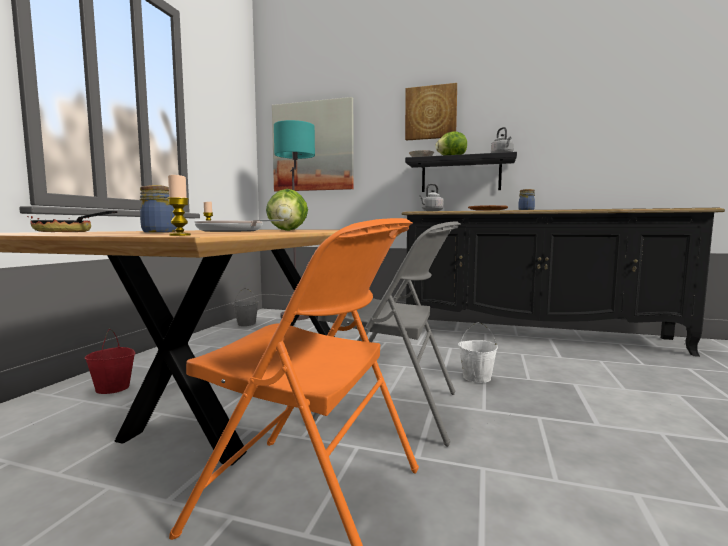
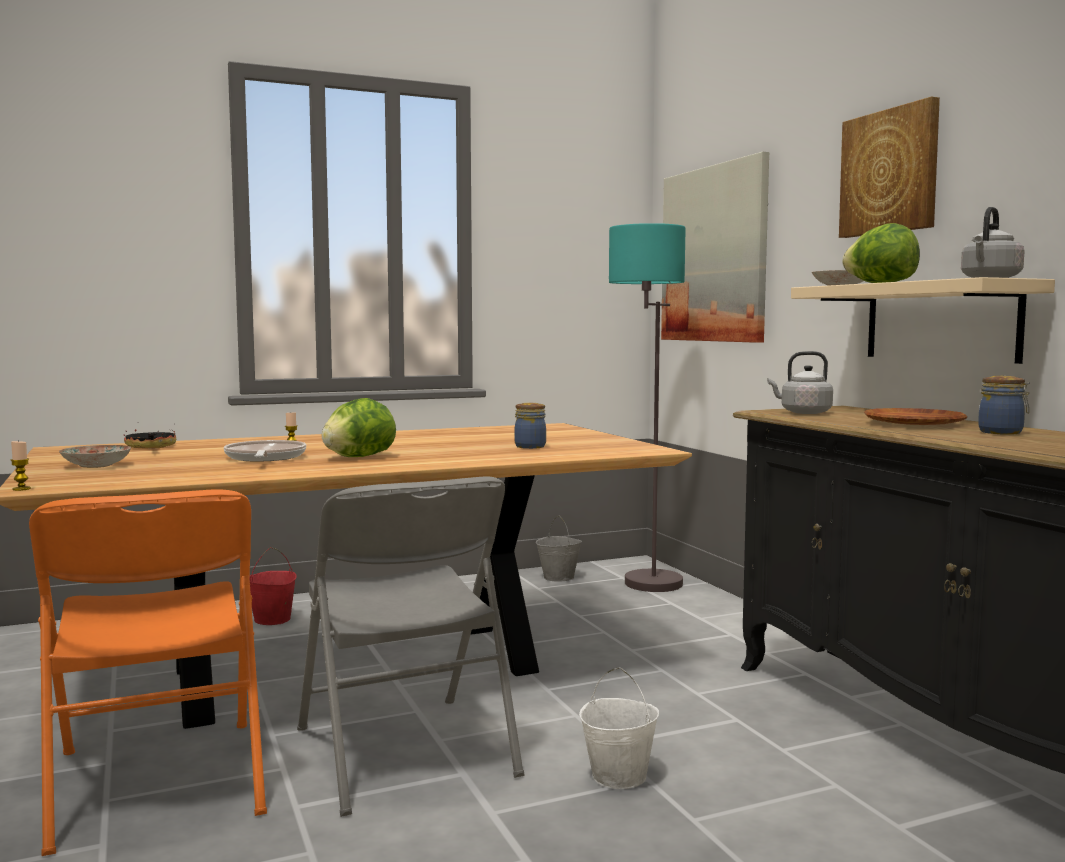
camera: 50 degrees right, 0 degrees up
jar [140,185,177,232] -> jar moved to [514,403,546,449]
black shelf [405,152,517,192] -> beige shelf [791,277,1055,364]
none -> plate [59,445,131,468]

